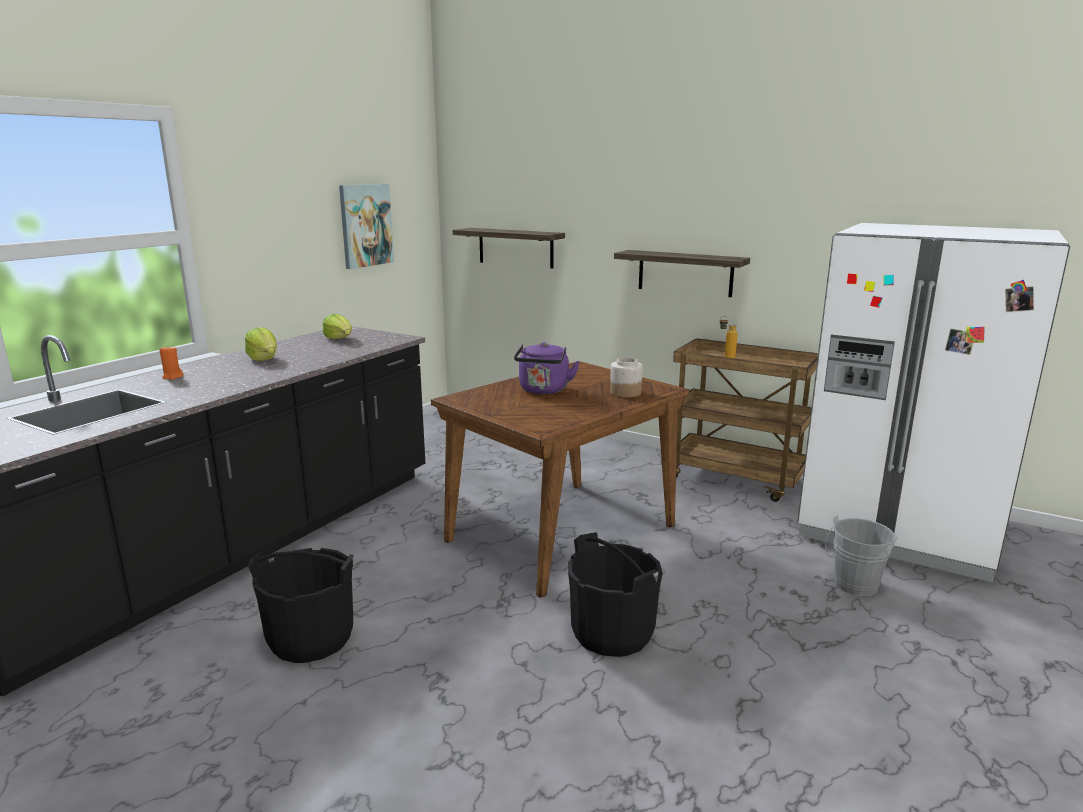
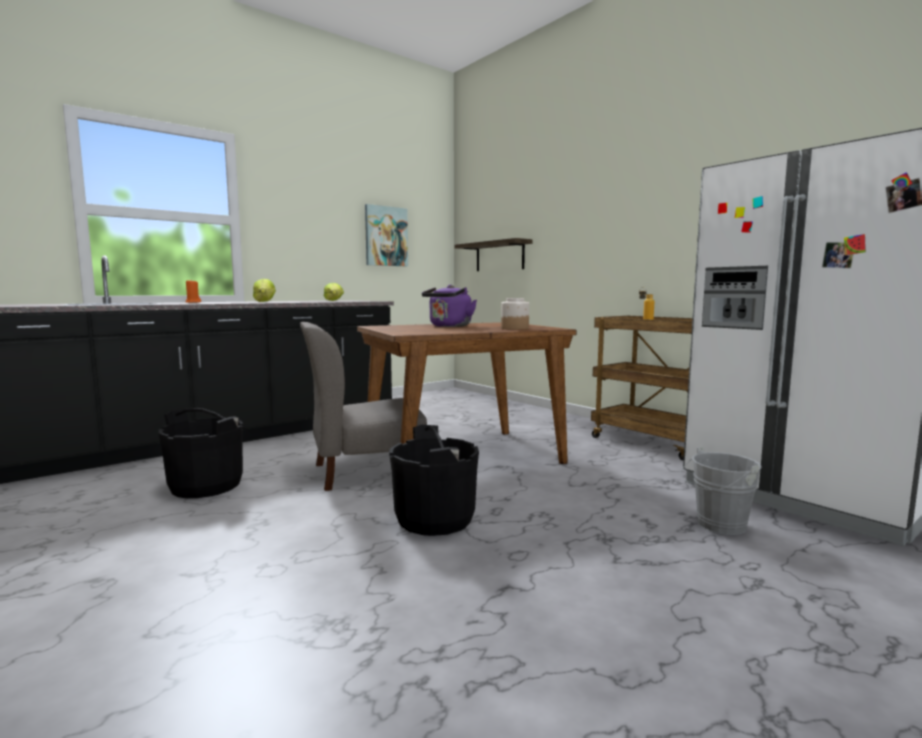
camera: 20 degrees right, 10 degrees down
shelf [614,250,750,297] -> none
none -> grey chair [300,322,427,491]

